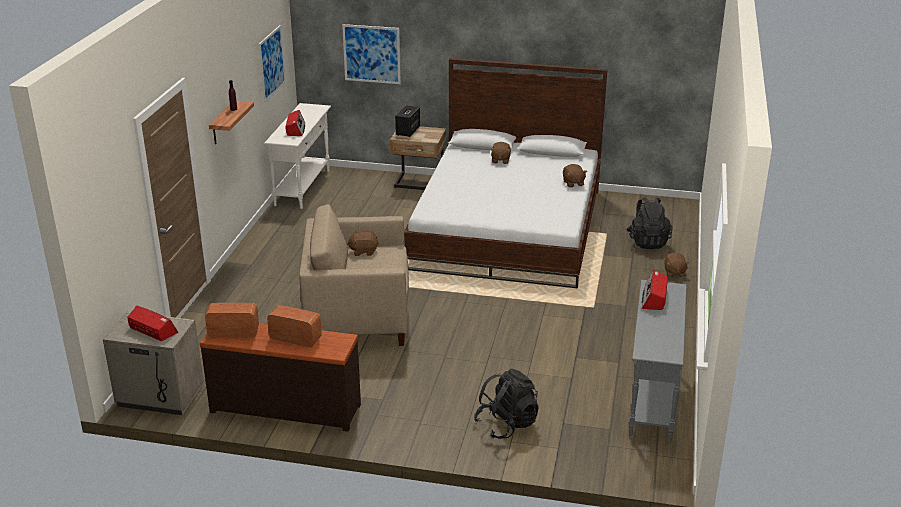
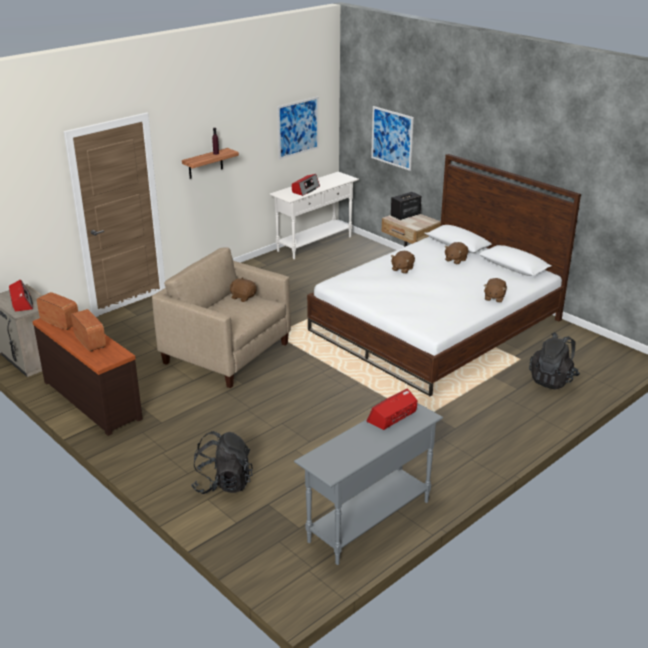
camera: 35 degrees right, 0 degrees up
brown plush toy [664,253,689,277] -> brown plush toy moved to [391,251,415,274]

